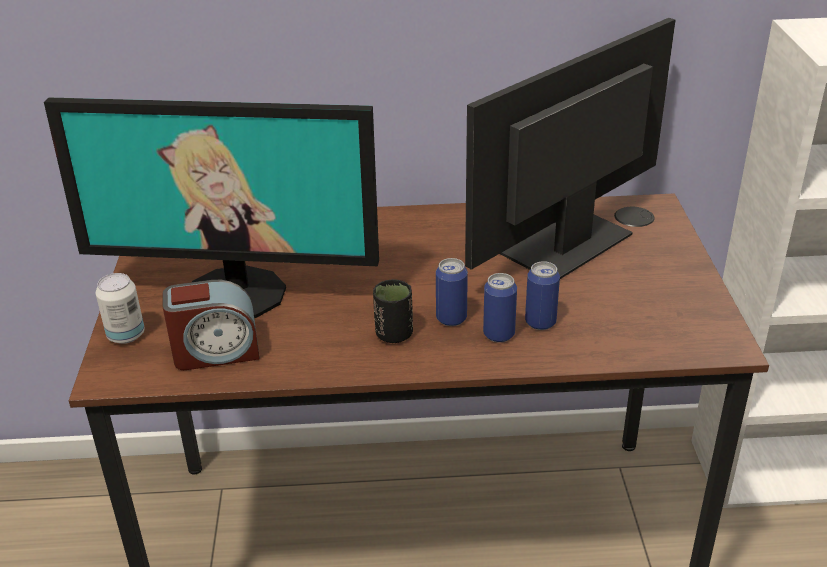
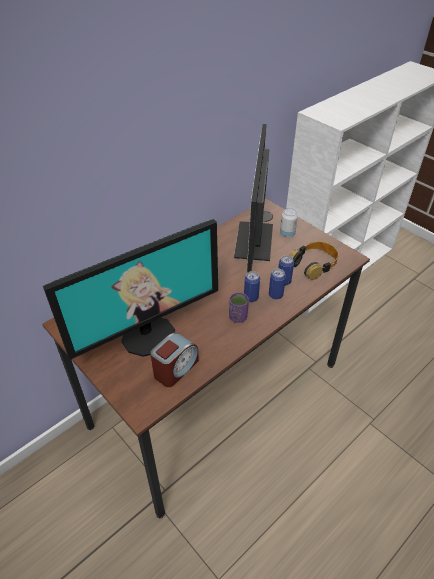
camera: 40 degrees left, 10 degrees up
can [96,273,145,344] -> can moved to [280,208,298,237]
black cup [373,279,413,343] -> purple cup [229,292,249,323]
none -> headphones [289,241,338,280]

